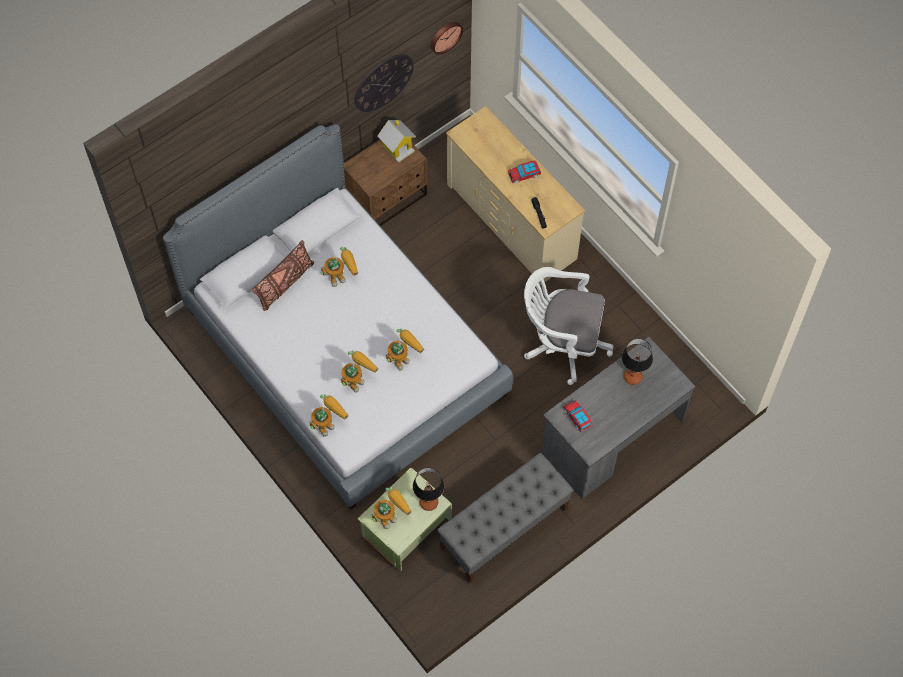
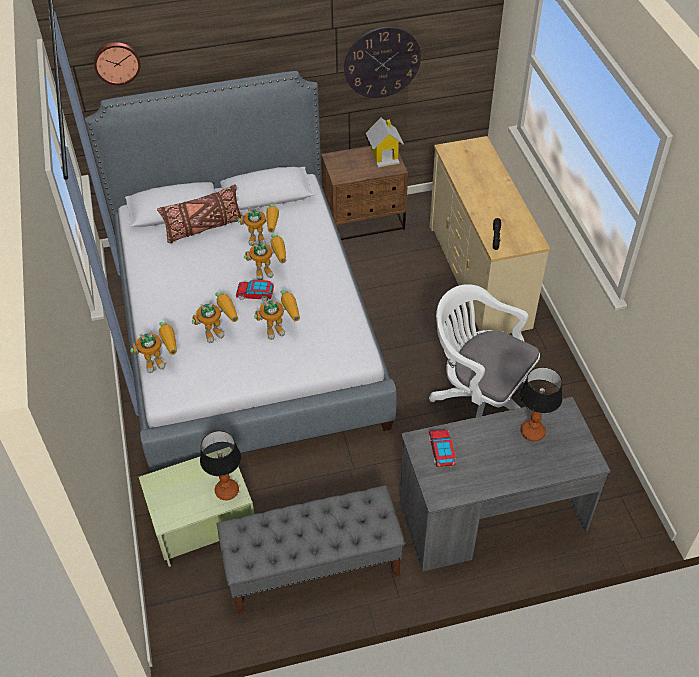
camera: 25 degrees right, 15 degrees down
toy robot [372,487,412,529] -> toy robot moved to [244,234,286,280]
wall clock [431,22,463,55] -> wall clock moved to [94,42,140,85]
toy car [508,160,541,183] -> toy car moved to [236,280,274,301]

